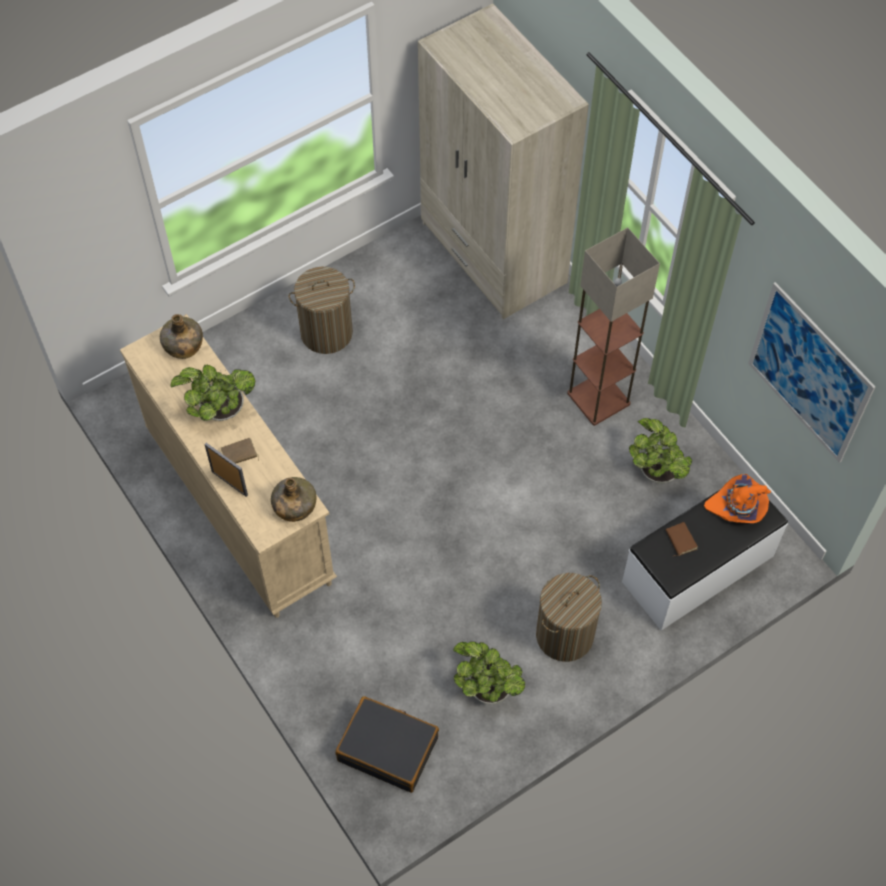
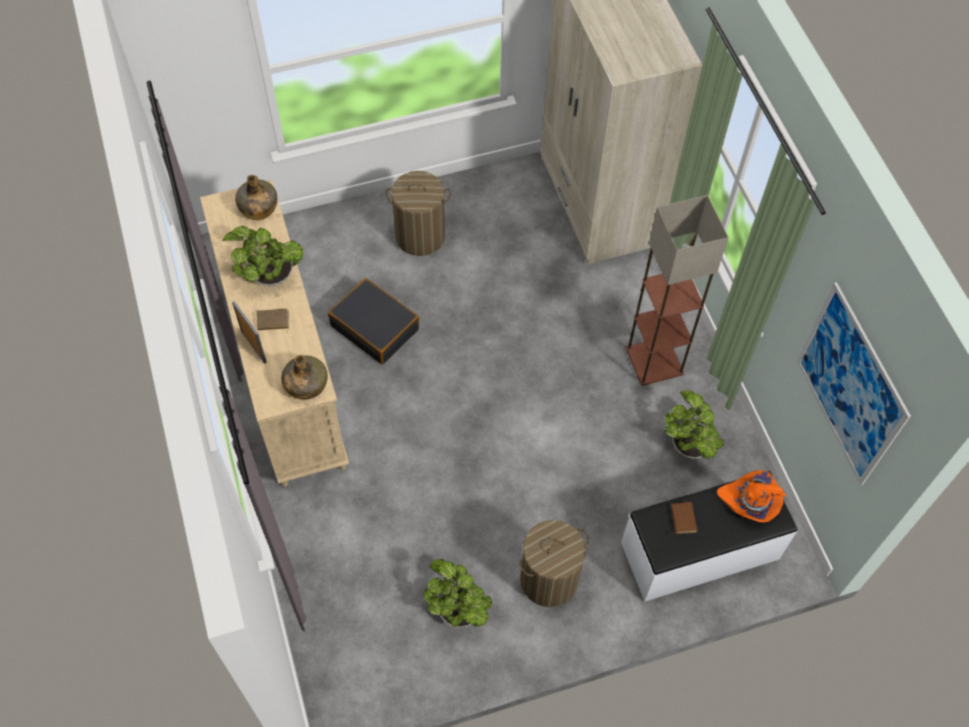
camera: 15 degrees right, 0 degrees up
black suitcase [336,696,439,793] -> black suitcase moved to [328,278,419,364]

